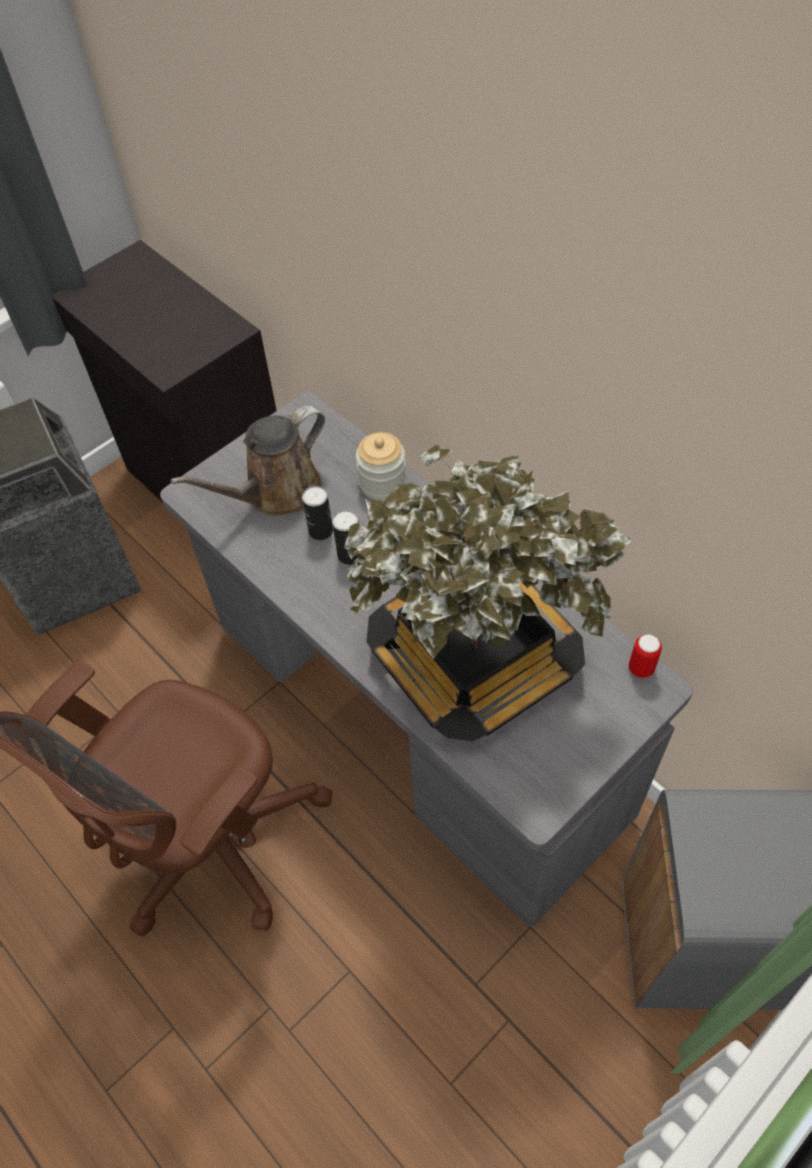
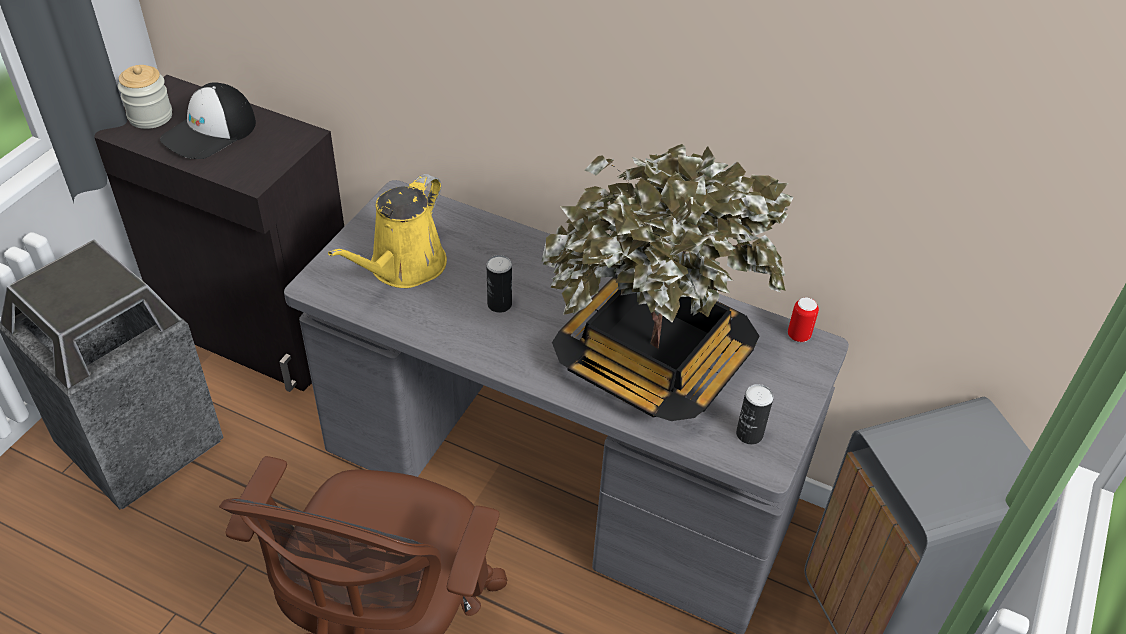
camera: 25 degrees left, 10 degrees down
brown watering can [170,405,325,516] -> yellow watering can [328,174,447,288]
can [302,486,333,540] -> can moved to [736,384,774,445]
jar [356,432,406,501] -> jar moved to [118,65,172,129]
none -> cap [160,82,256,159]

